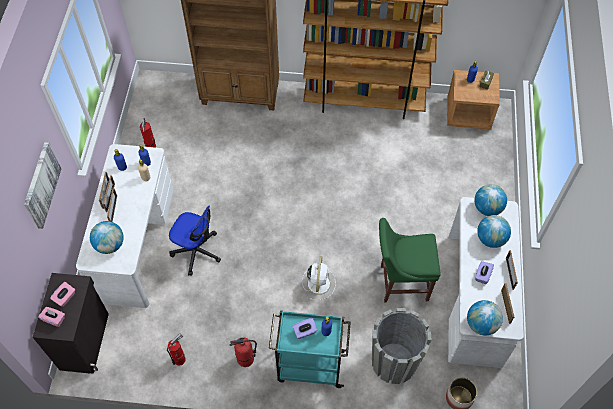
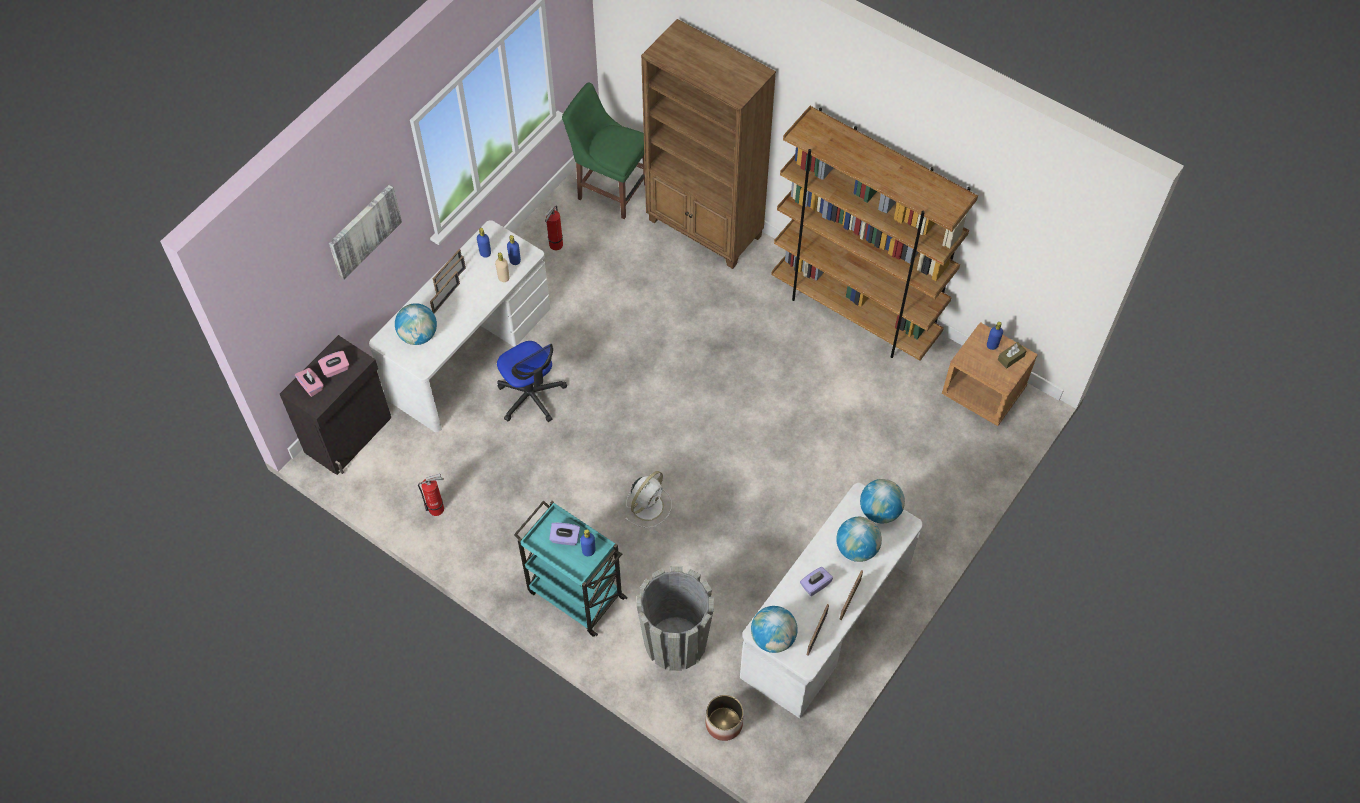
camera: 30 degrees right, 0 degrees up
fire extinguisher [230,337,257,367] -> none
green chair [379,218,441,303] -> green chair moved to [562,82,645,219]

